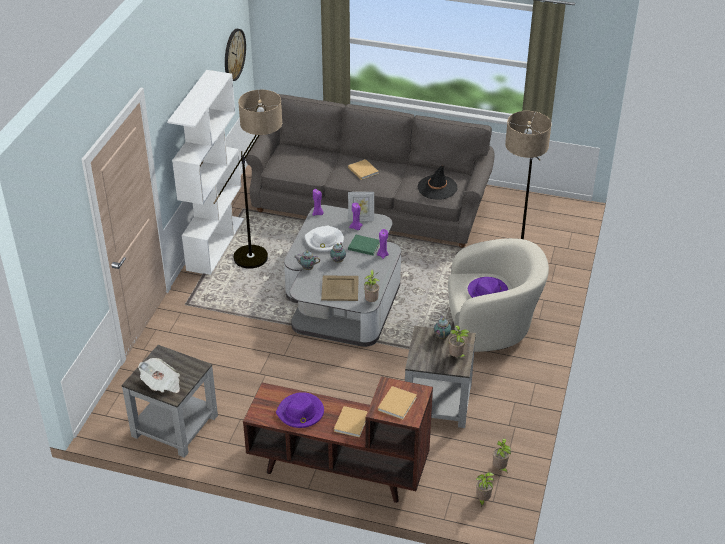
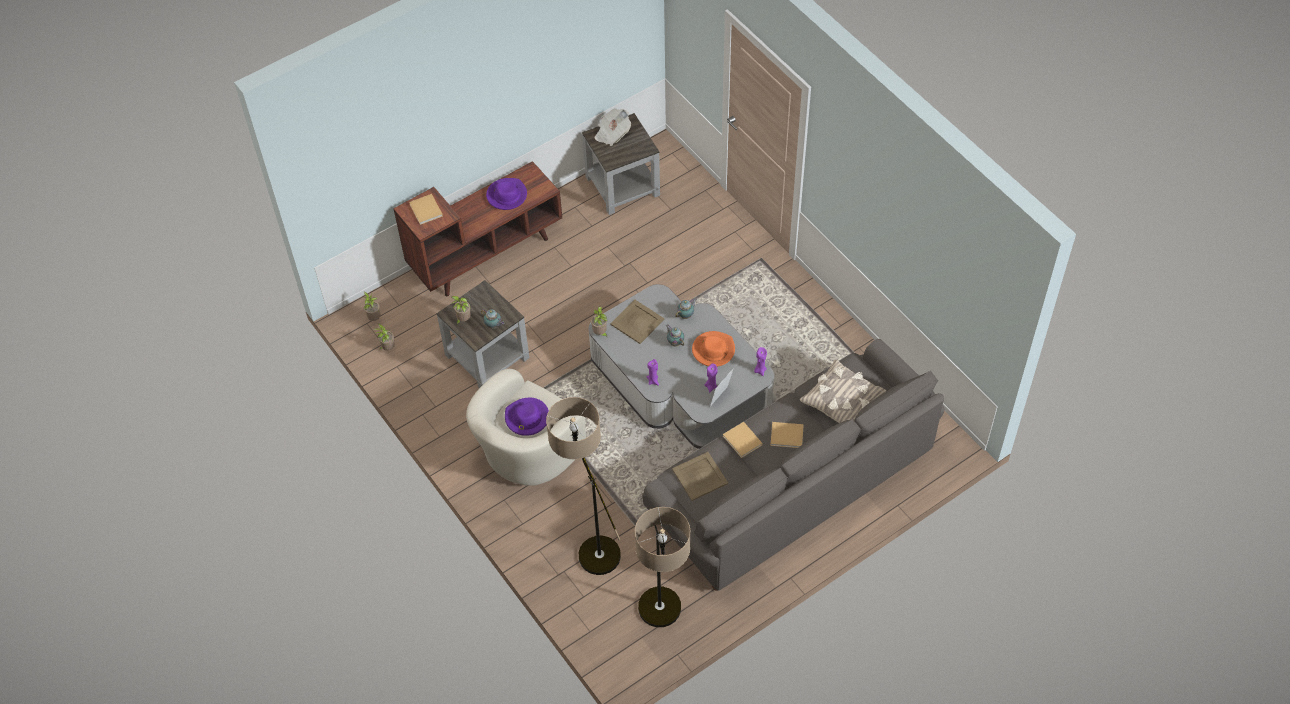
camera: 130 degrees right, 15 degrees up
white bookcase [167,70,244,275] -> none
floor lamp [214,90,282,269] -> floor lamp moved to [635,507,690,627]
wall clock [225,29,246,81] -> none
white hat [305,226,344,252] -> orange hat [692,331,735,367]
beige book [334,406,368,438] -> beige book moved to [723,422,762,458]
green book [348,235,380,256] -> none
black hat [418,165,457,200] -> beige tray [672,452,728,501]
none -> beige pillow [800,359,886,423]

